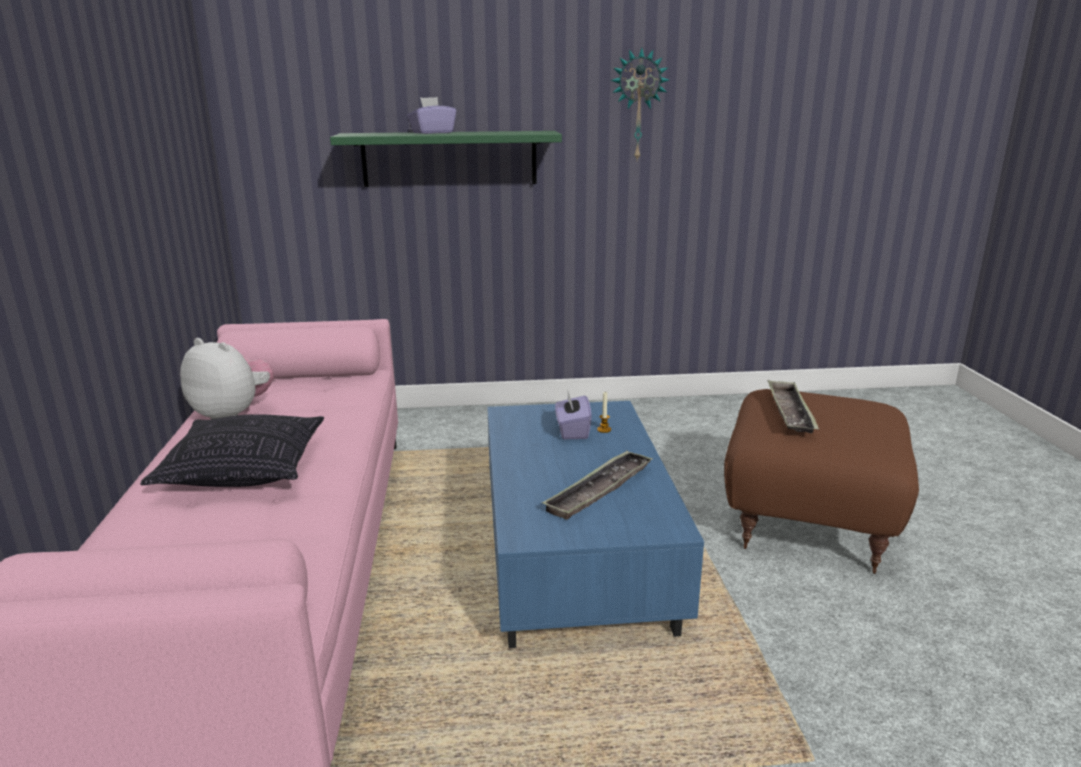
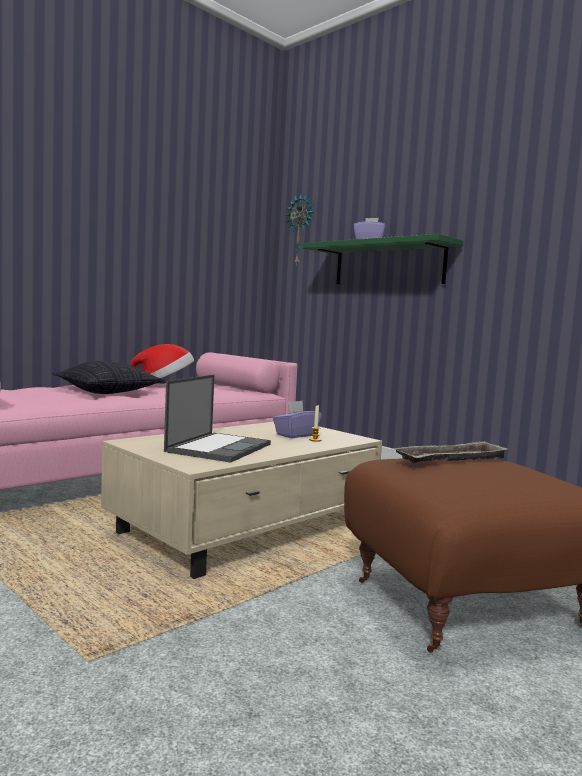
camera: 50 degrees right, 15 degrees down
plush toy [180,338,274,419] -> hat [130,344,194,378]
blue coffee table [487,401,704,648] -> beige coffee table [101,422,382,579]
tray [542,450,653,520] -> laptop [164,375,271,462]
wall clock [610,47,669,160] -> wall clock moved to [286,194,313,266]

